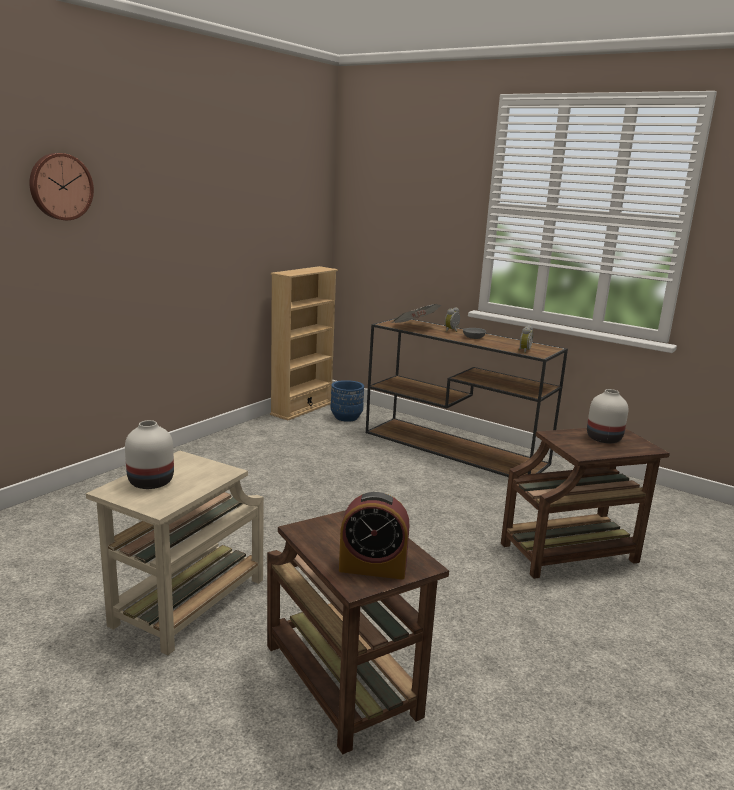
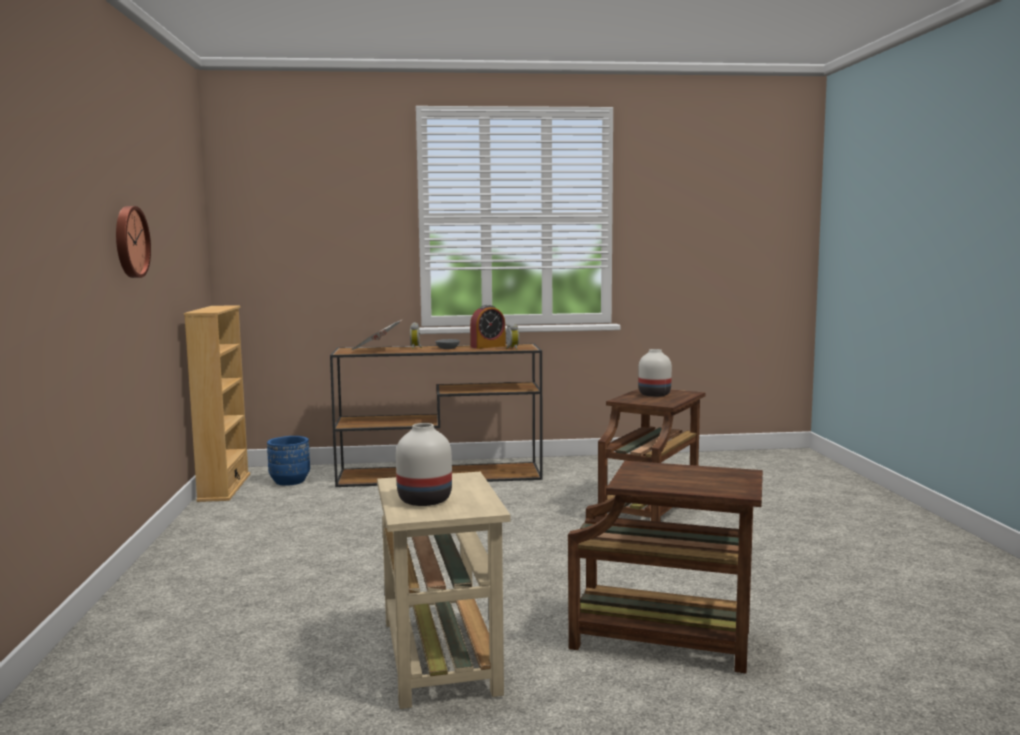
camera: 40 degrees left, 10 degrees down
wall clock [29,153,94,220] -> wall clock moved to [116,206,151,278]
alarm clock [339,492,410,580] -> alarm clock moved to [470,305,506,349]

